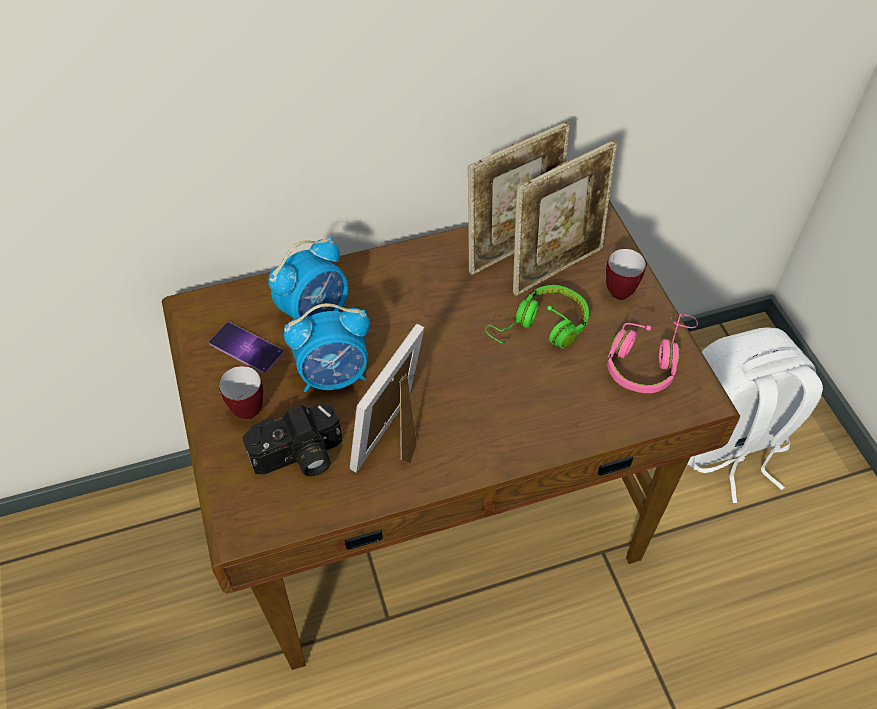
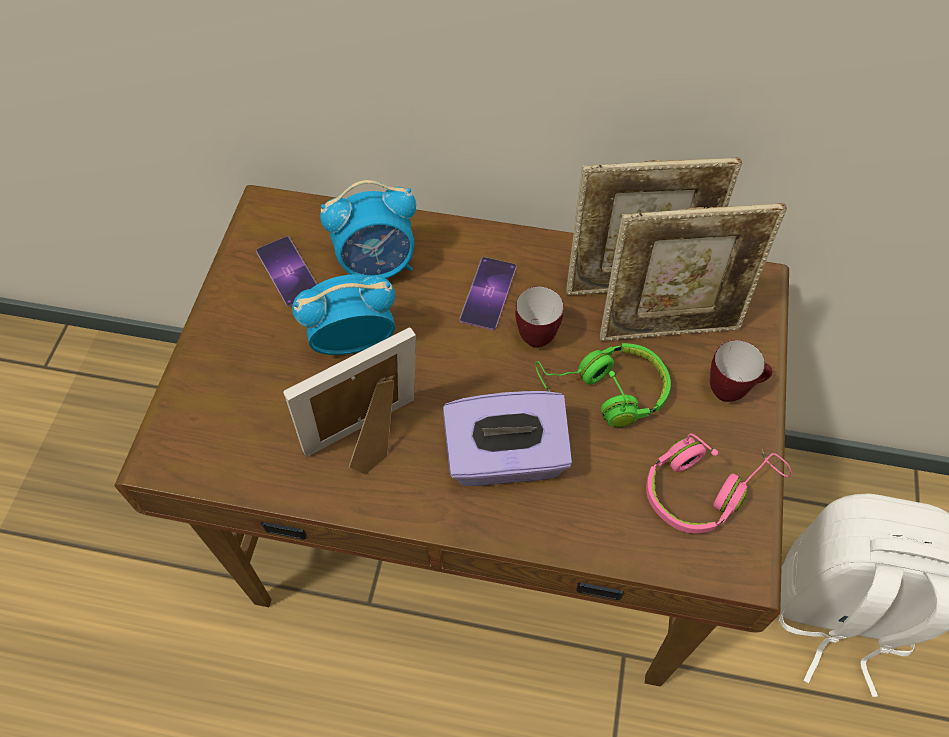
camera: 30 degrees right, 5 degrees up
mug [219,366,263,419] -> mug moved to [515,286,564,348]
camera [242,403,342,476] -> none
alarm clock [284,303,370,392] -> alarm clock turned 150 degrees clockwise [292,274,395,355]
none -> purple tissue box [443,391,572,486]
none -> phone [460,257,516,330]

